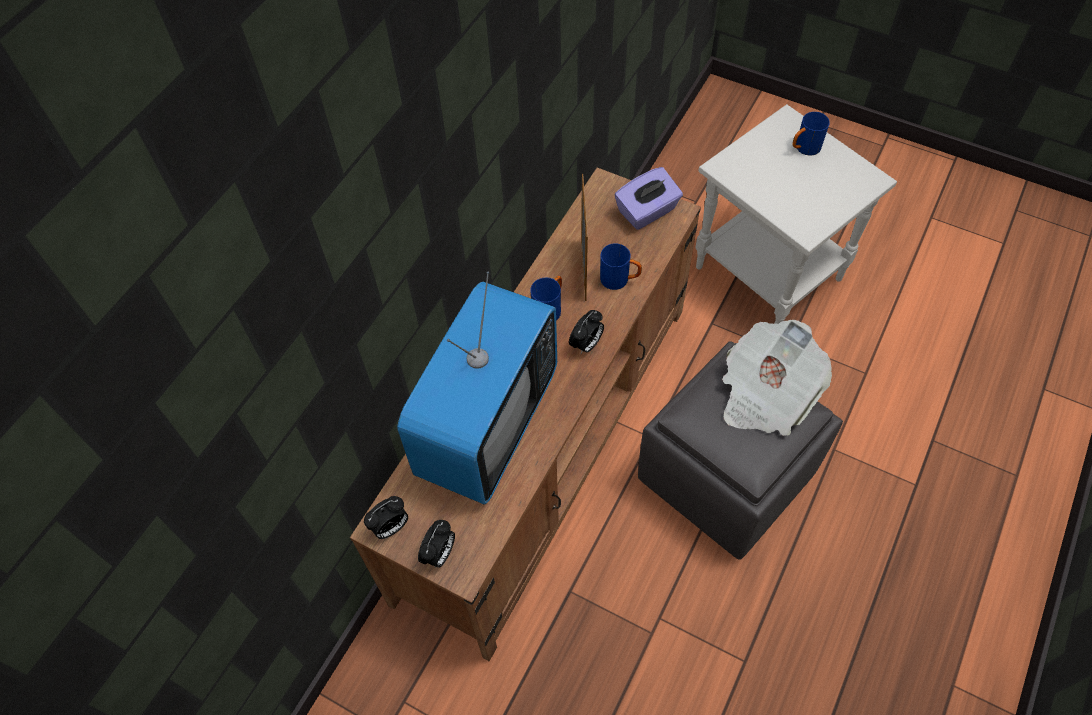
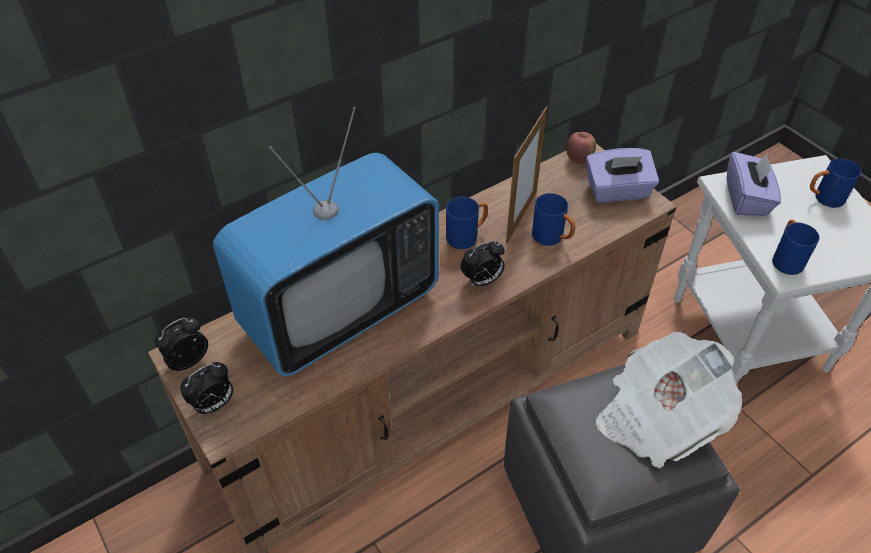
camera: 25 degrees right, 10 degrees down
alarm clock [364,496,408,539] -> alarm clock turned 150 degrees clockwise [155,317,208,371]
none -> apple [567,132,596,164]
none -> purple tissue box [727,152,781,216]
none -> blue mug [772,220,819,275]

